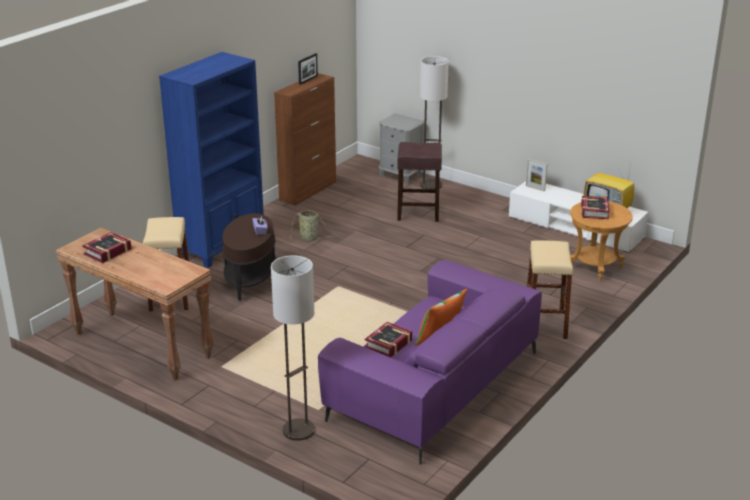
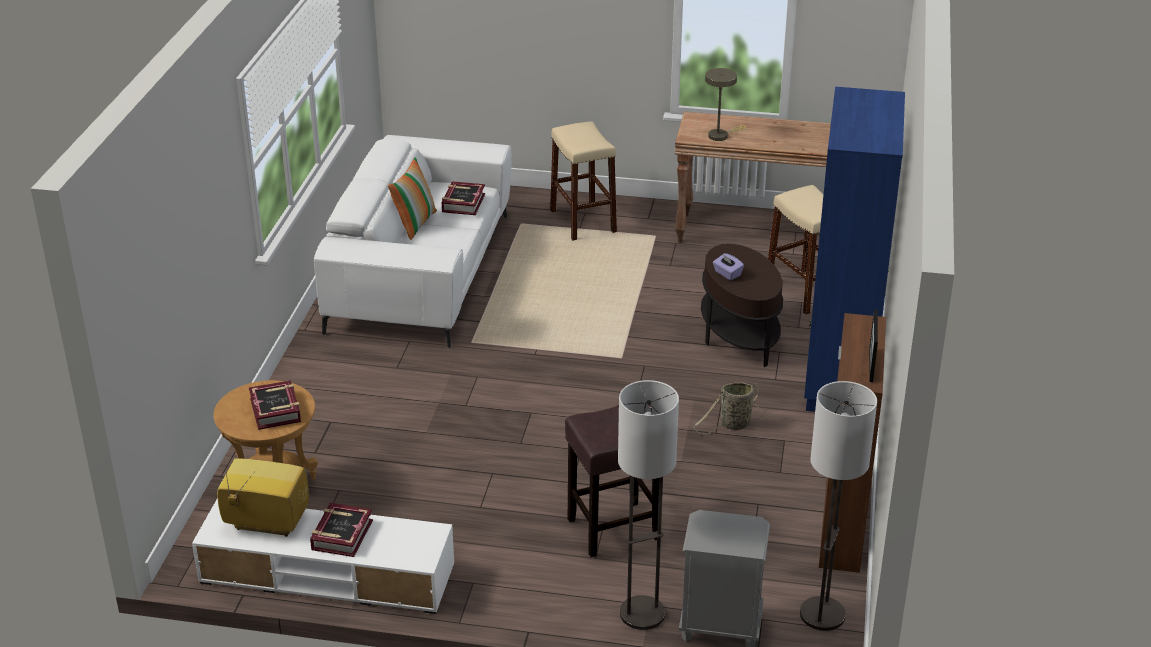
camera: 155 degrees right, 5 degrees up
book [82,232,132,263] -> book moved to [310,503,373,557]
floor lamp [271,255,315,441] -> floor lamp moved to [800,381,877,631]
purple sofa [318,260,542,465] -> white sofa [314,135,512,348]
picture frame [526,159,547,191] -> none
beige stool [527,240,573,339] -> beige stool moved to [550,121,617,241]
none -> beige table lamp [705,68,746,141]

